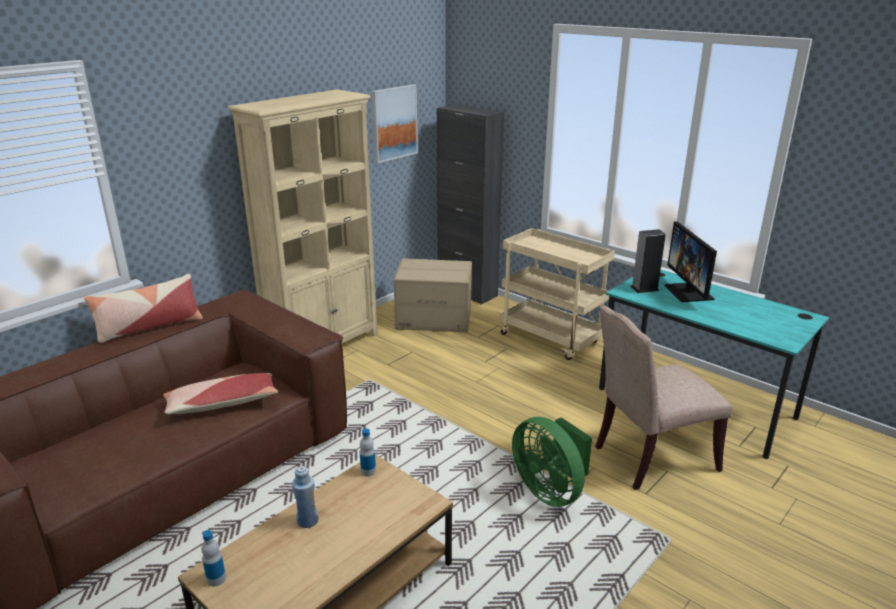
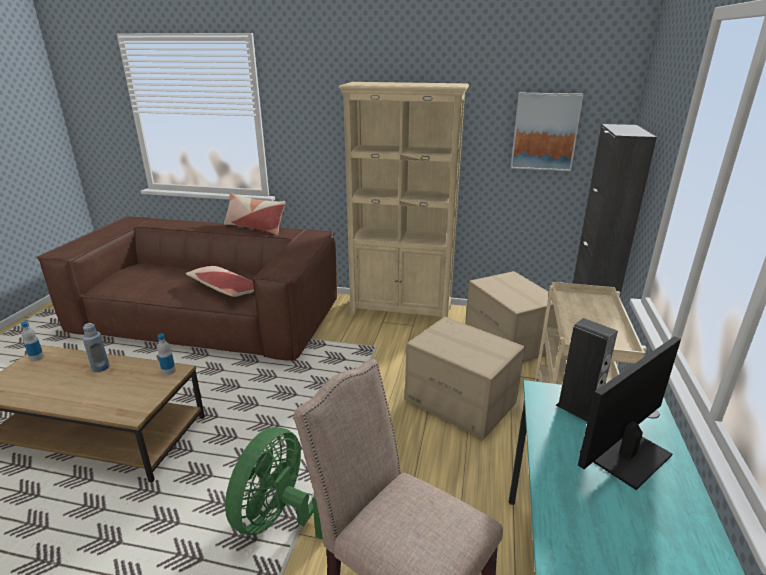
camera: 60 degrees right, 0 degrees up
none -> cardboard box [405,317,525,440]

